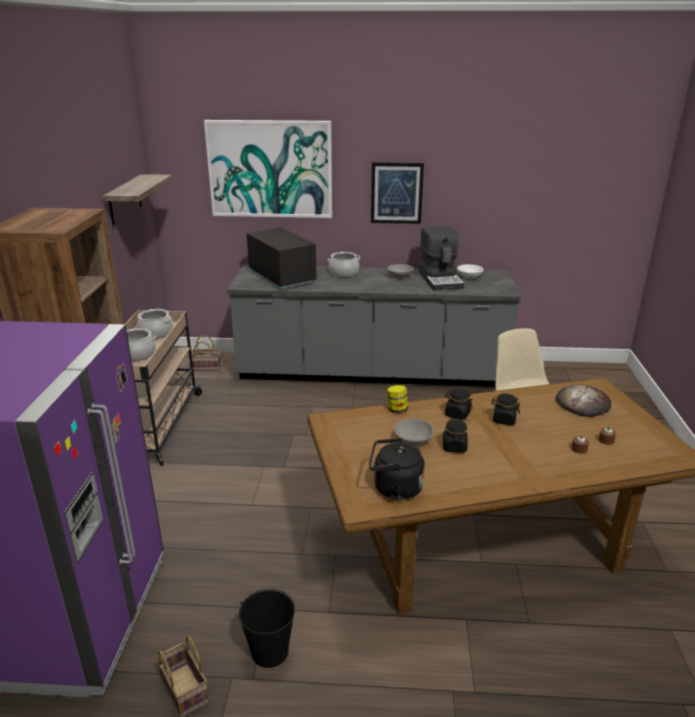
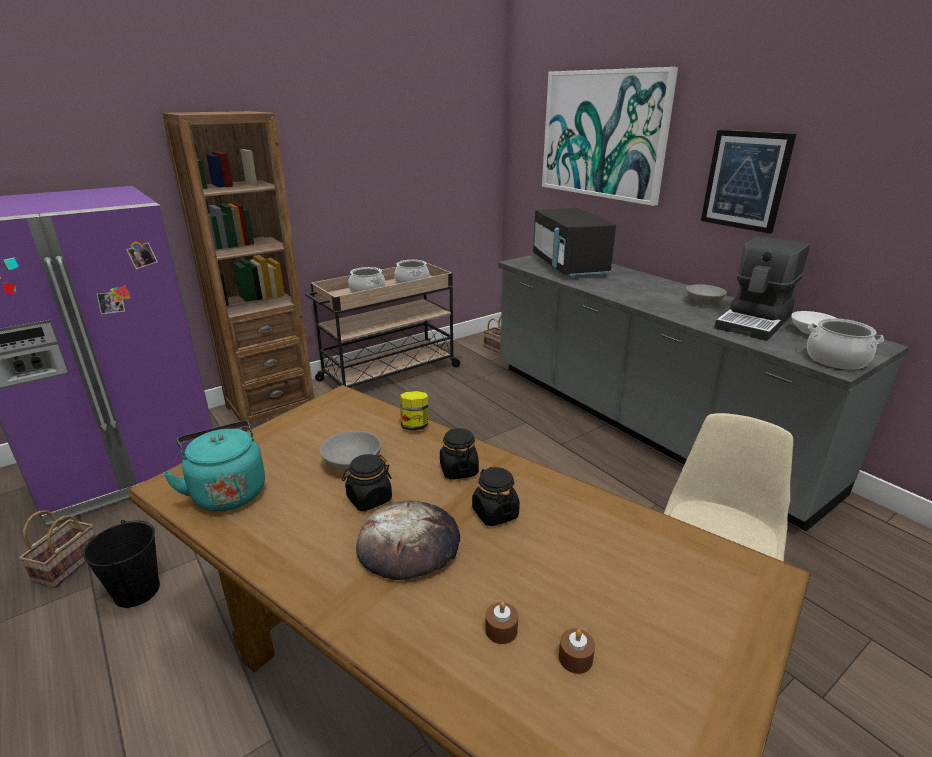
camera: 50 degrees right, 0 degrees up
shelf [103,174,172,225] -> none
black microwave [247,227,317,289] -> black microwave turned 150 degrees clockwise [533,208,616,279]
cooking pot [327,252,360,277] -> cooking pot moved to [807,318,884,370]
black kettle [369,438,425,500] -> turquoise kettle [163,421,265,511]
bread [556,385,611,417] -> bread moved to [356,501,460,580]

